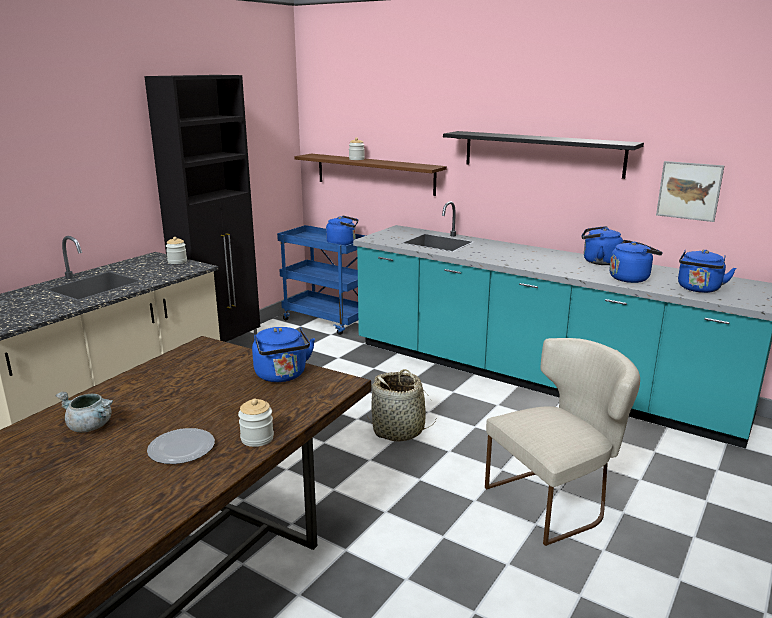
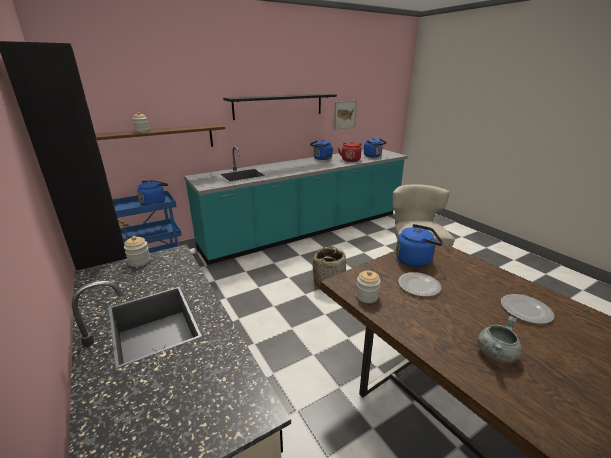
camera: 65 degrees left, 5 degrees up
jar [238,398,274,447] -> jar moved to [356,271,381,303]
blue kettle [609,240,663,283] -> red kettle [338,142,362,162]
none -> plate [398,272,441,297]

